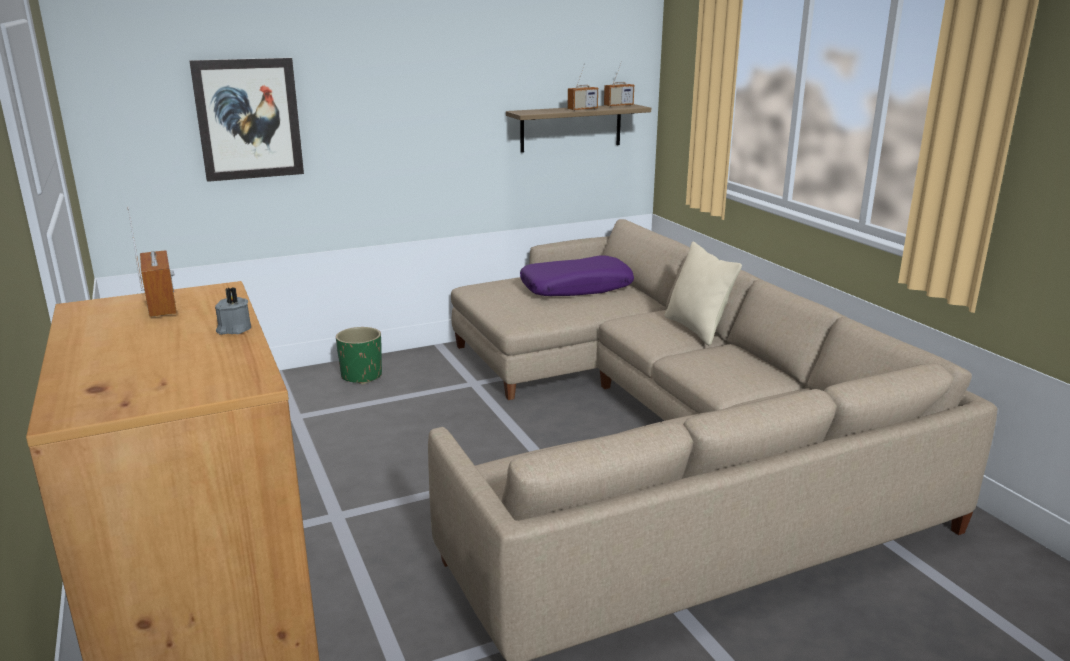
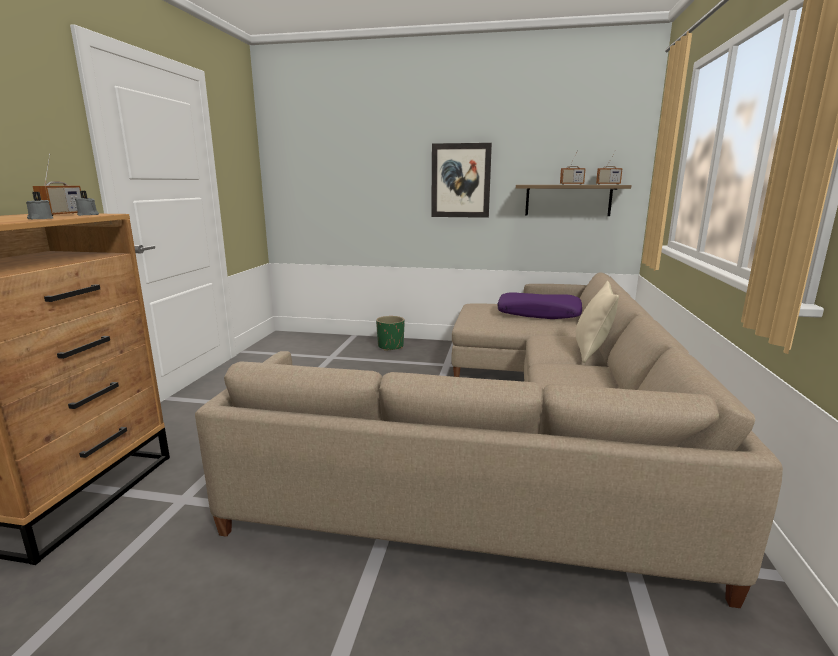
camera: 35 degrees right, 5 degrees down
picture [189,58,304,182] -> picture moved to [431,143,492,218]
none -> grey candle [75,191,99,216]

